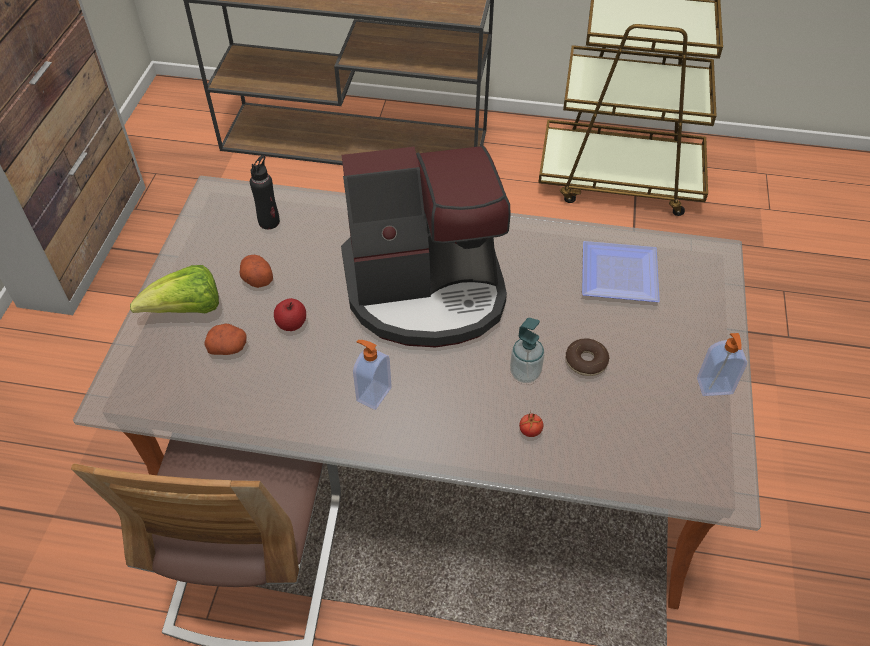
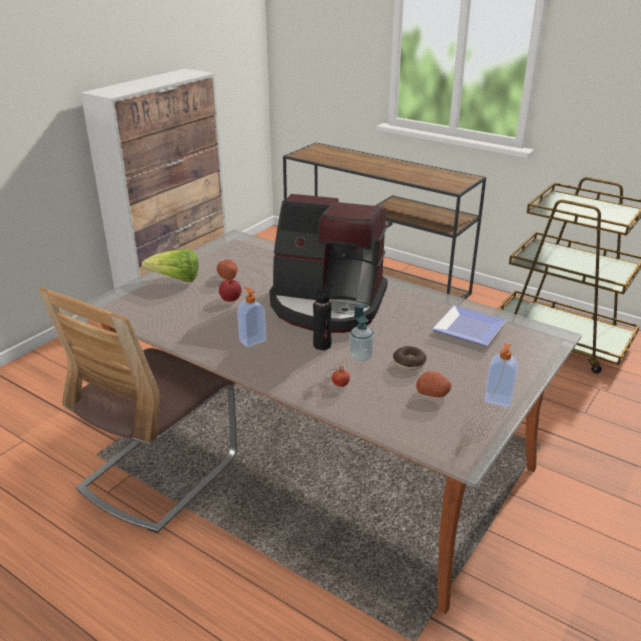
camera: 25 degrees right, 20 degrees down
potato [204,324,247,355] -> potato moved to [416,371,452,397]
black bottle [250,155,280,229] -> black bottle moved to [313,284,332,350]

